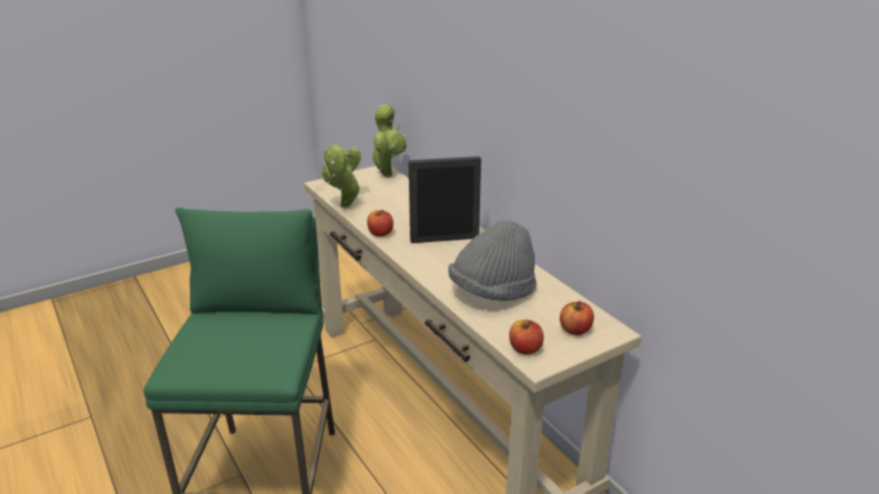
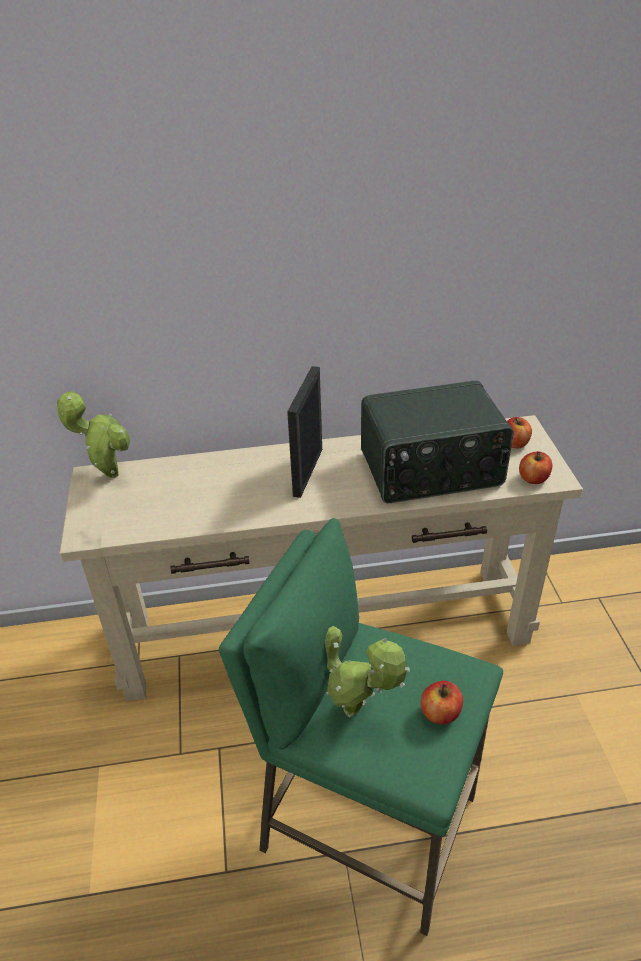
camera: 65 degrees left, 10 degrees up
potted plant [322,144,362,208] -> potted plant moved to [325,626,410,717]
apple [367,210,393,237] -> apple moved to [420,681,463,724]
grey hat [448,220,537,301] -> radio [361,381,513,503]

